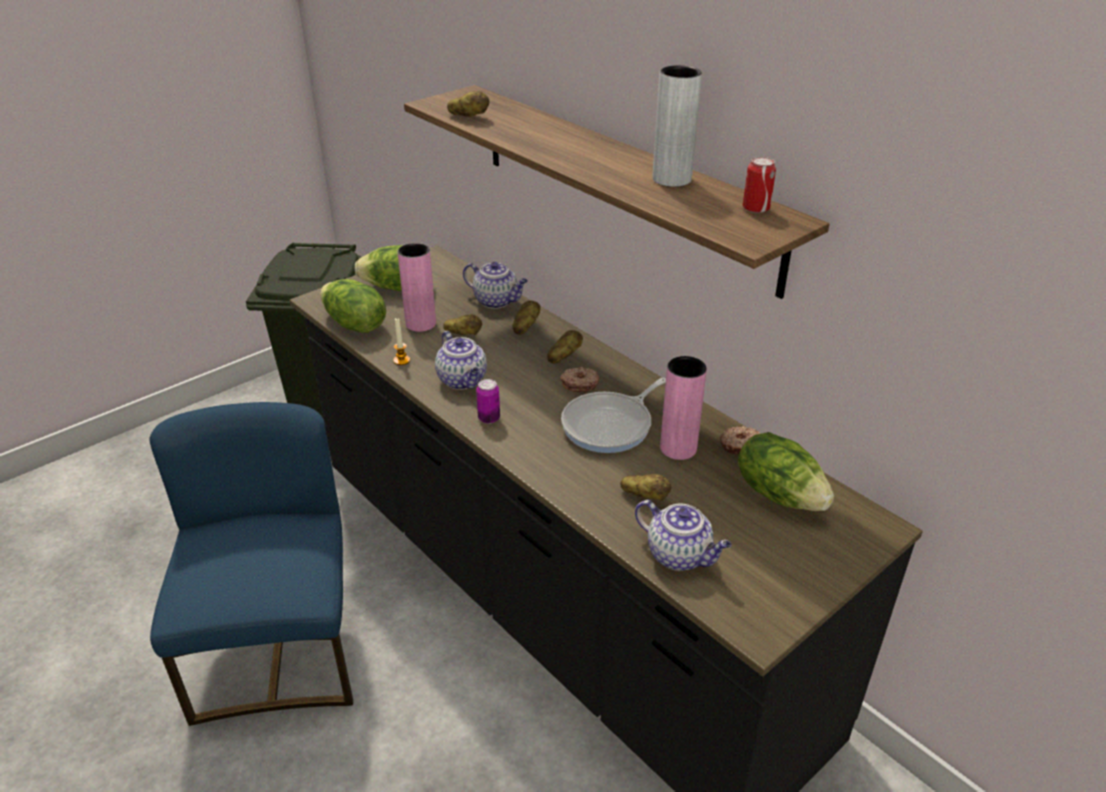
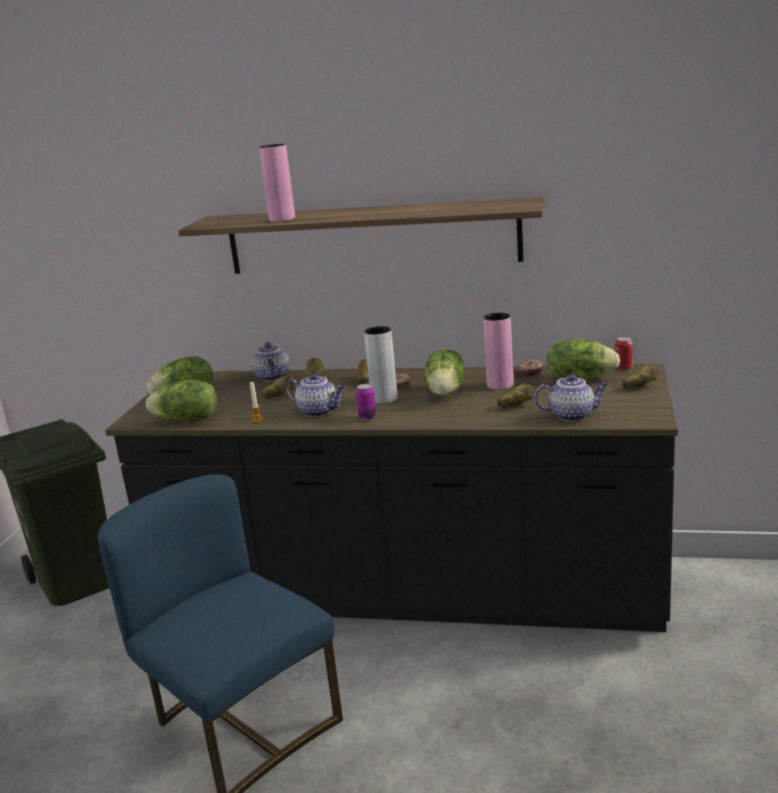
camera: 35 degrees left, 15 degrees down
pink vase [398,243,436,332] -> pink vase moved to [259,144,295,222]
potato [447,91,489,116] -> potato moved to [622,365,658,389]
teapot [463,262,528,309] -> teapot turned 90 degrees clockwise [252,342,290,381]
frying pan [561,378,666,453] -> lettuce [425,349,465,396]
grey vase [653,65,702,187] -> grey vase moved to [364,326,398,404]
can [743,156,776,213] -> can moved to [615,336,633,371]

